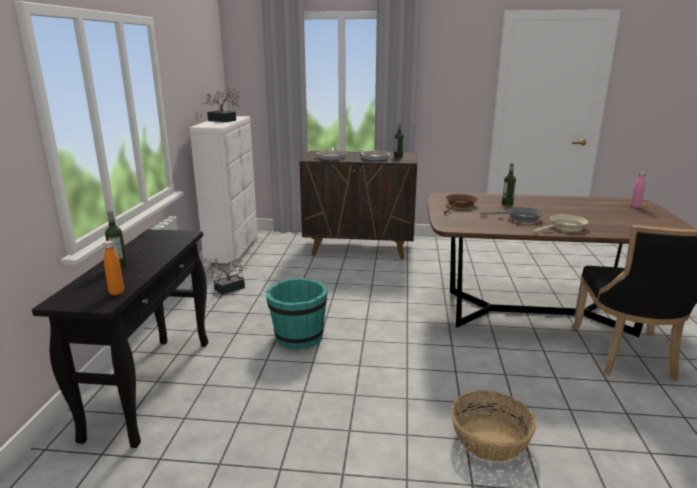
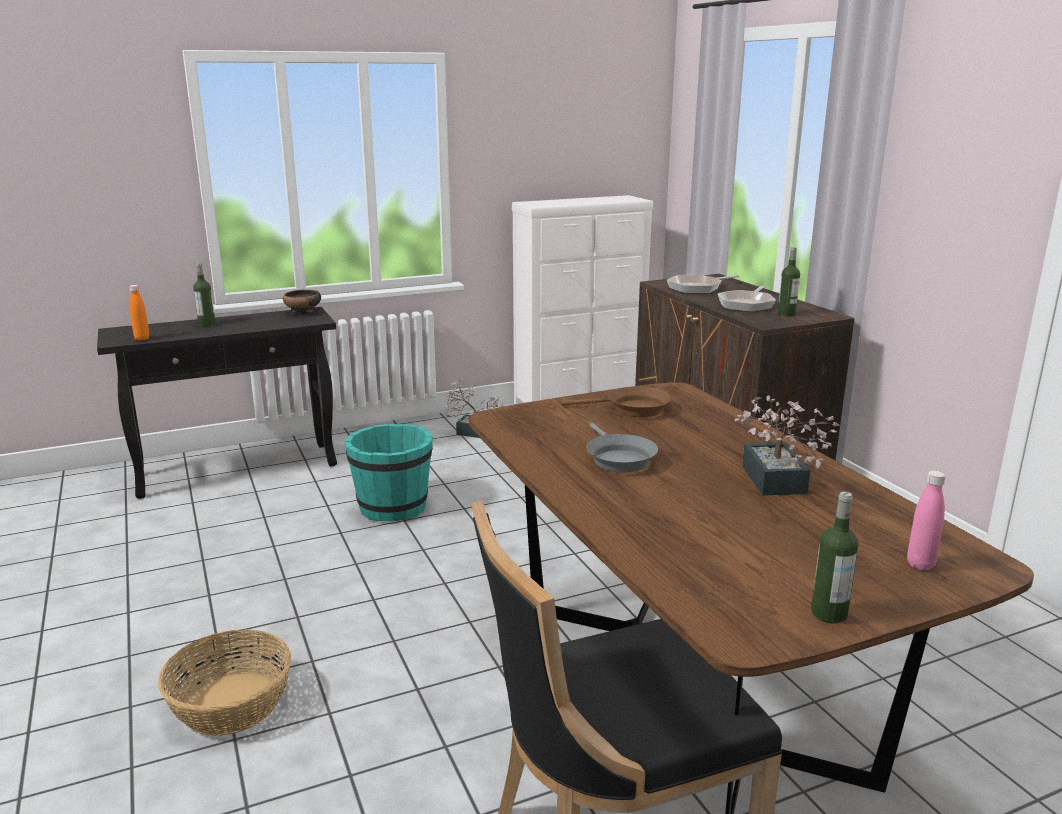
camera: 60 degrees right, 0 degrees up
potted plant [202,86,242,122] -> potted plant moved to [735,395,840,495]
bottle [502,163,516,206] -> bottle moved to [811,491,858,624]
beige frying pan [533,214,588,233] -> none
none -> bowl [283,289,321,315]

